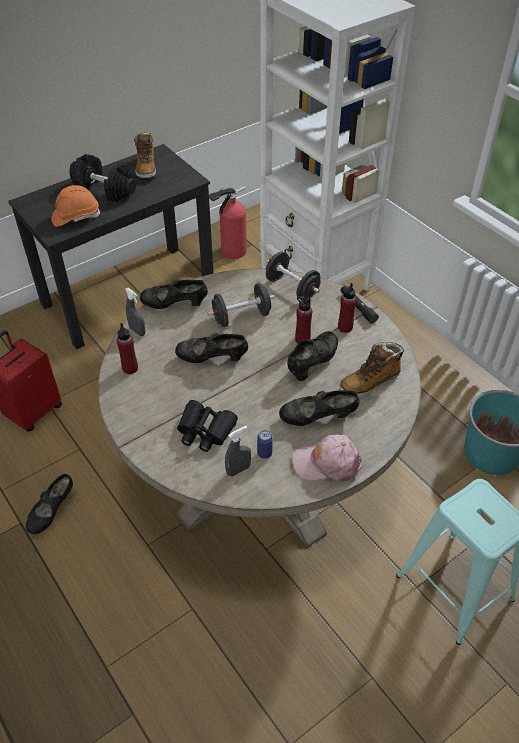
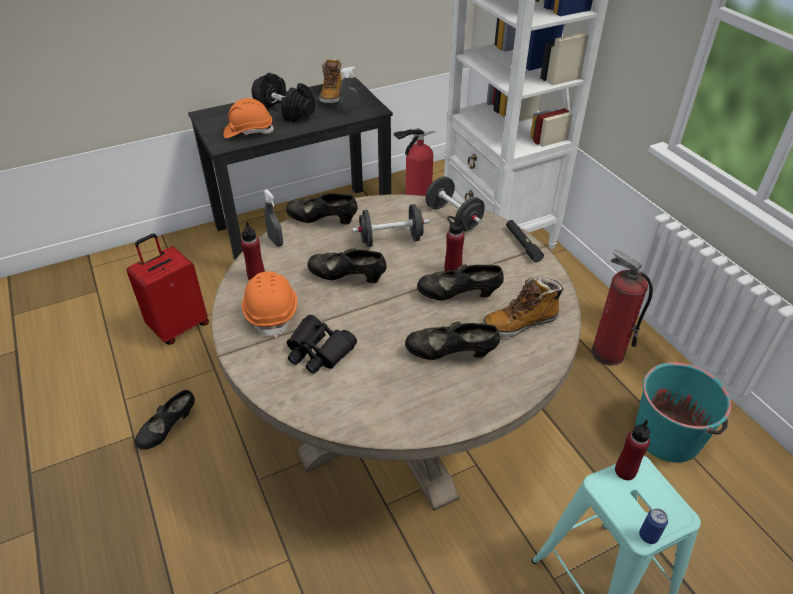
camera: 10 degrees right, 5 degrees down
grey spray bottle [225,426,251,476] -> grey spray bottle moved to [339,67,359,113]
can [257,430,273,459] -> can moved to [639,508,668,544]
black shoe [287,331,338,381] -> black shoe turned 135 degrees counterclockwise [417,264,504,300]
pink cap [292,435,362,482] -> none
red bottle [338,283,356,333] -> red bottle moved to [615,420,650,480]
none -> orange hard hat [241,271,297,338]
none -> fire extinguisher [591,249,653,366]

